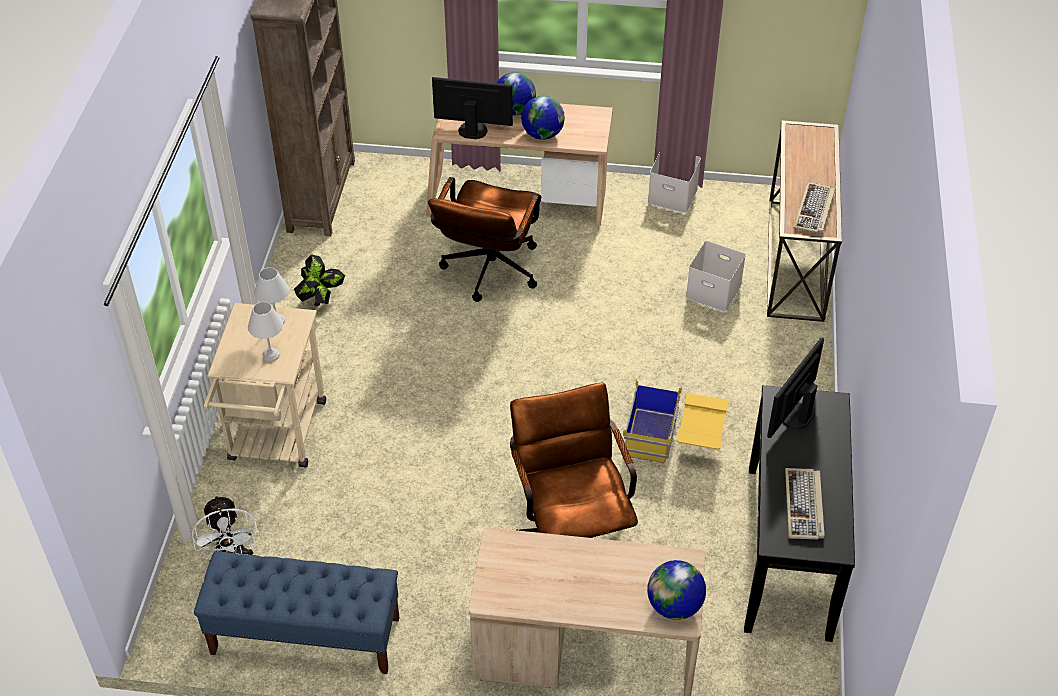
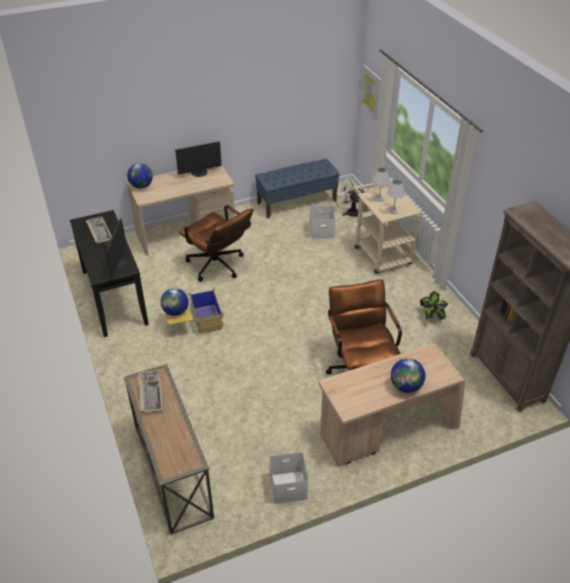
camera: 150 degrees right, 5 degrees down
monitor [432,77,513,139] -> monitor moved to [175,141,222,177]
globe [521,96,565,140] -> globe moved to [161,288,189,316]
white storage box [686,241,746,312] -> white storage box moved to [309,205,335,239]
none -> picture [360,65,381,122]

